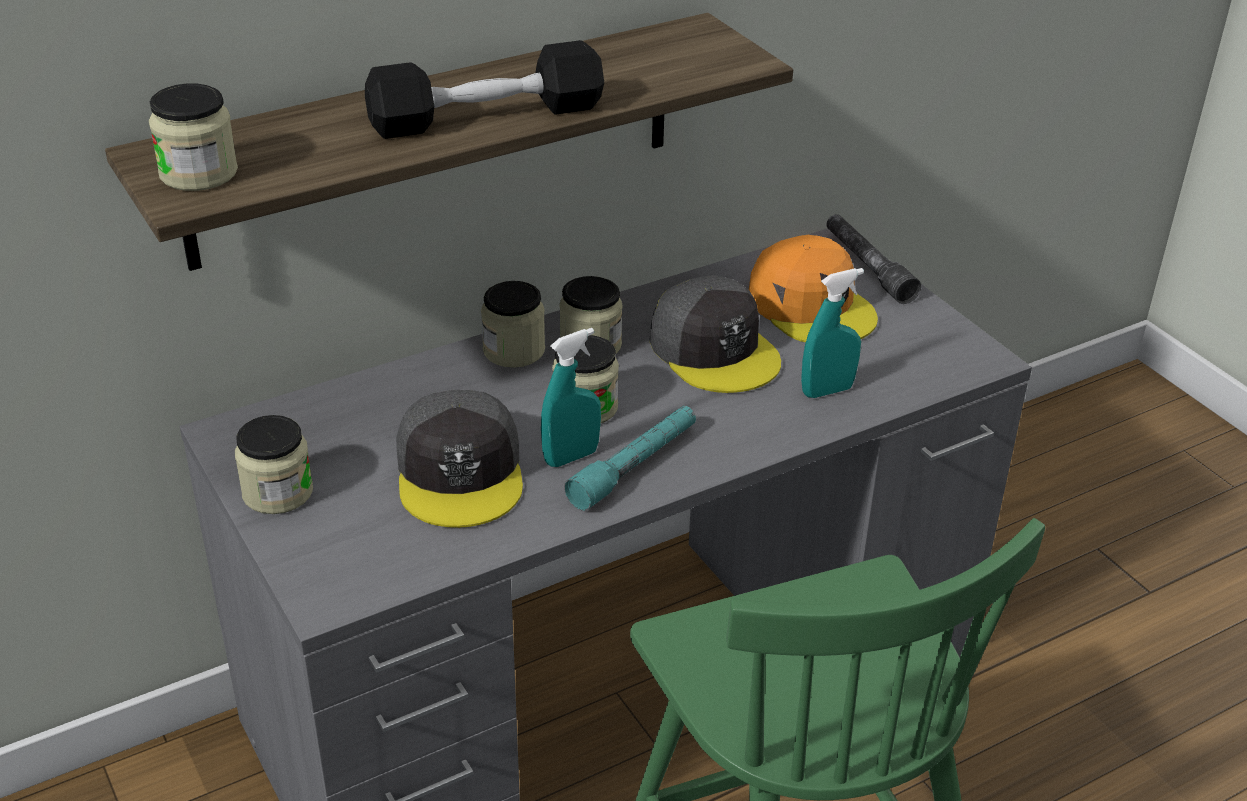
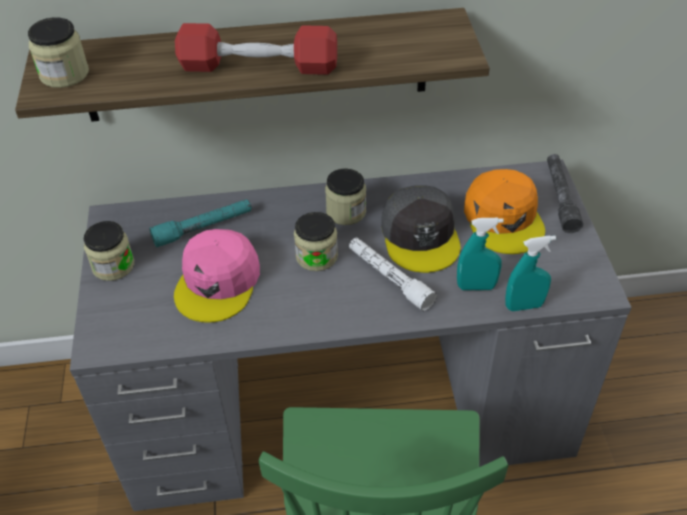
camera: 25 degrees right, 10 degrees up
black dumbbell [365,40,604,139] -> red dumbbell [175,23,337,75]
grey cap [396,390,523,528] -> pink cap [174,229,260,323]
jar [481,281,545,368] -> none
turquoise spray bottle [541,328,601,467] -> turquoise spray bottle moved to [505,235,556,311]
turquoise flashlight [564,406,696,511] -> turquoise flashlight moved to [149,199,252,248]
none -> white flashlight [349,238,437,311]

